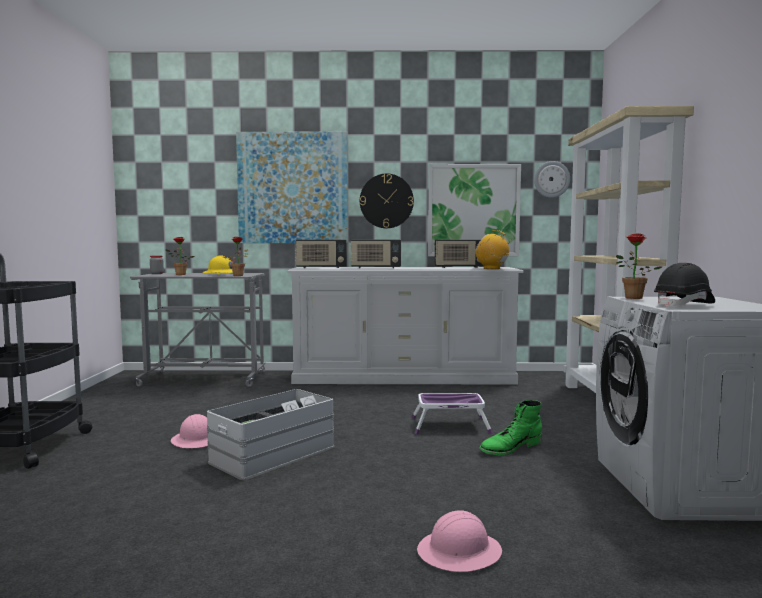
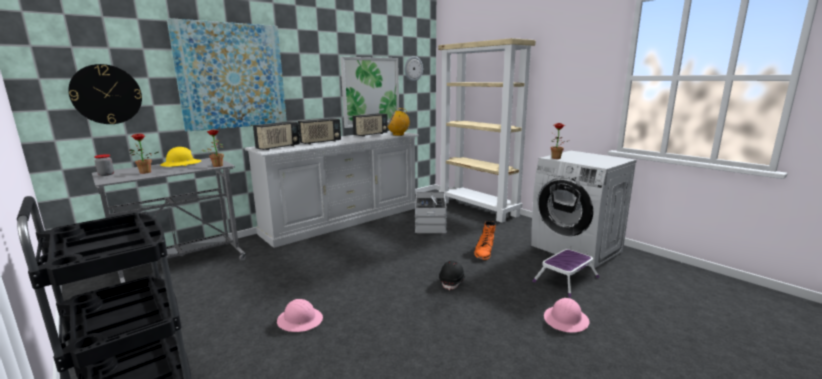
camera: 40 degrees left, 10 degrees up
grey storage box [207,389,334,480] -> grey storage box moved to [415,192,447,233]
wall clock [360,174,414,228] -> wall clock moved to [68,64,142,124]
purple step ladder [411,393,493,434] -> purple step ladder moved to [532,249,600,297]
green boot [479,400,542,455] -> orange boot [474,221,496,260]
black hard hat [654,263,715,307] -> black hard hat moved to [439,261,465,290]

